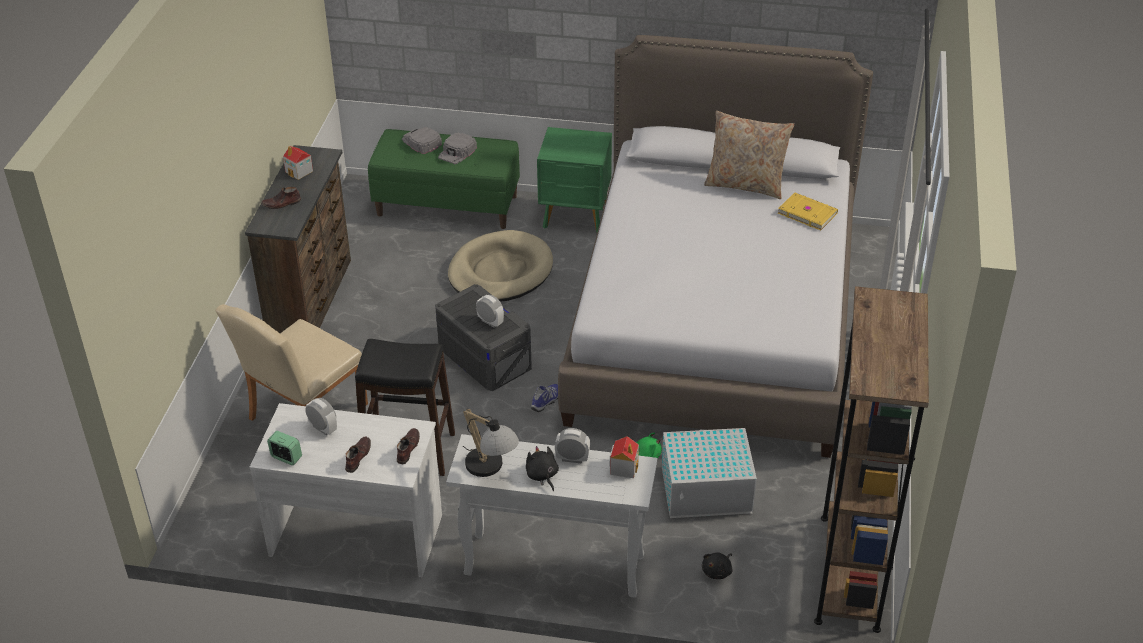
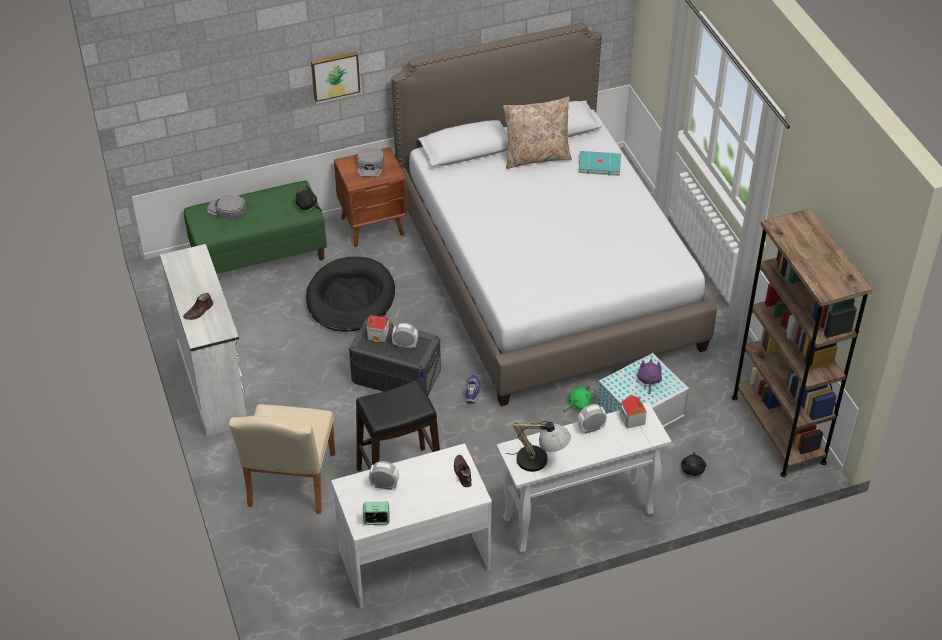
camera: 30 degrees left, 5 degrees up
brown dresser [245,145,351,333] -> white dresser [160,244,246,436]
toy house [283,146,313,180] -> toy house moved to [367,315,389,342]
brown shoe [345,437,371,473] -> none
grey cap [438,133,477,164] -> grey cap moved to [357,147,384,177]
beige dog bed [448,230,553,302] -> black dog bed [306,257,395,332]
black plush toy [526,446,559,491] -> black plush toy moved to [296,185,322,212]
green nightstand [537,127,612,232] -> brown nightstand [334,147,408,247]
yellow book [778,192,838,230] -> turquoise book [578,151,621,176]
none -> picture [311,51,360,102]
none -> purple plush toy [637,358,662,394]

